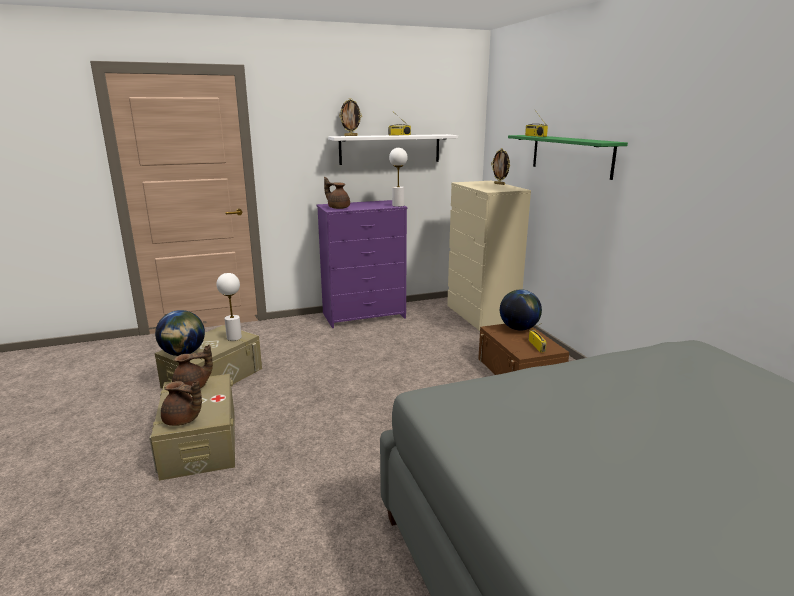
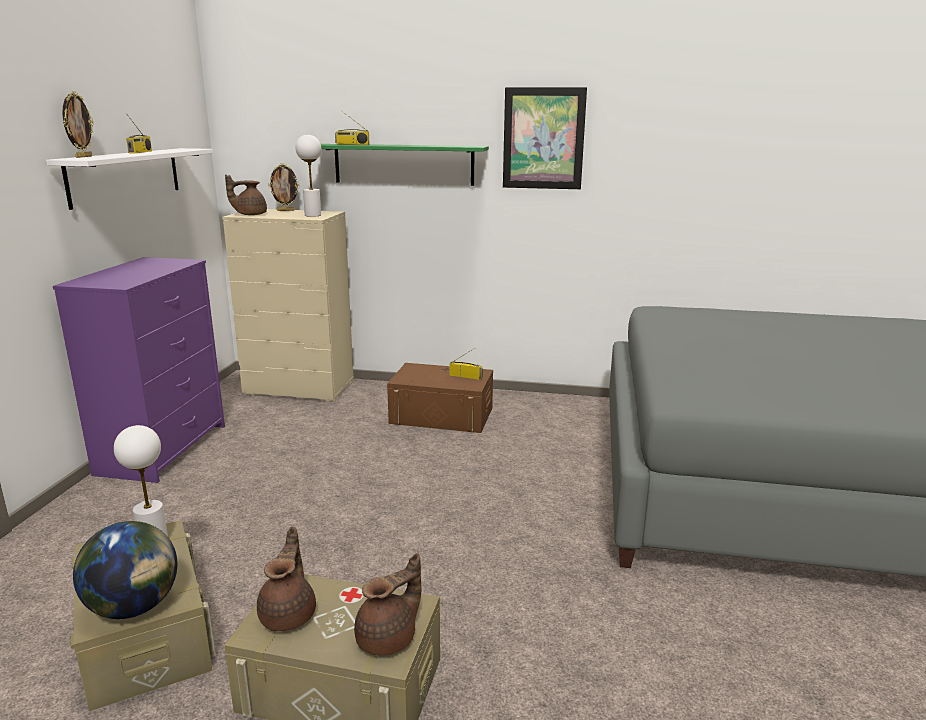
camera: 60 degrees left, 0 degrees up
brown teapot [324,177,350,209] -> brown teapot moved to [225,175,267,215]
white table lamp [389,148,408,207] -> white table lamp moved to [296,135,321,217]
globe [500,289,542,330] -> none
none -> picture [503,87,587,189]

